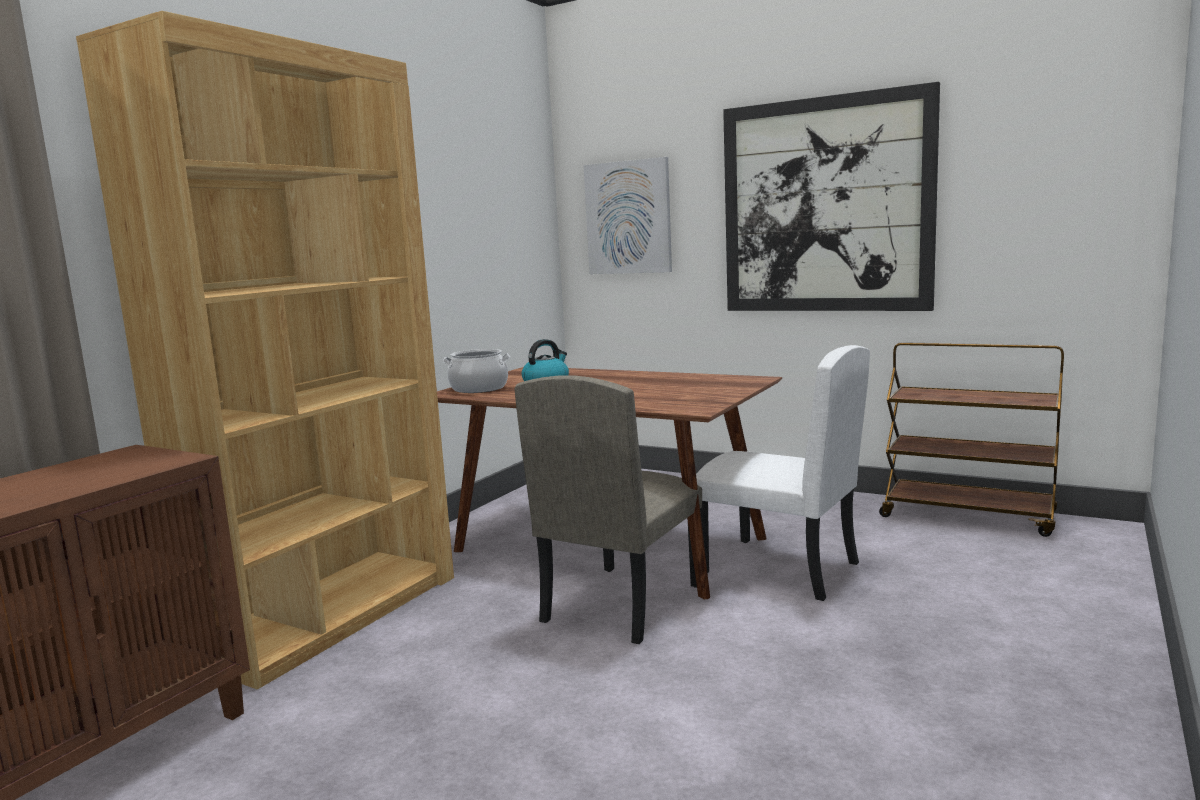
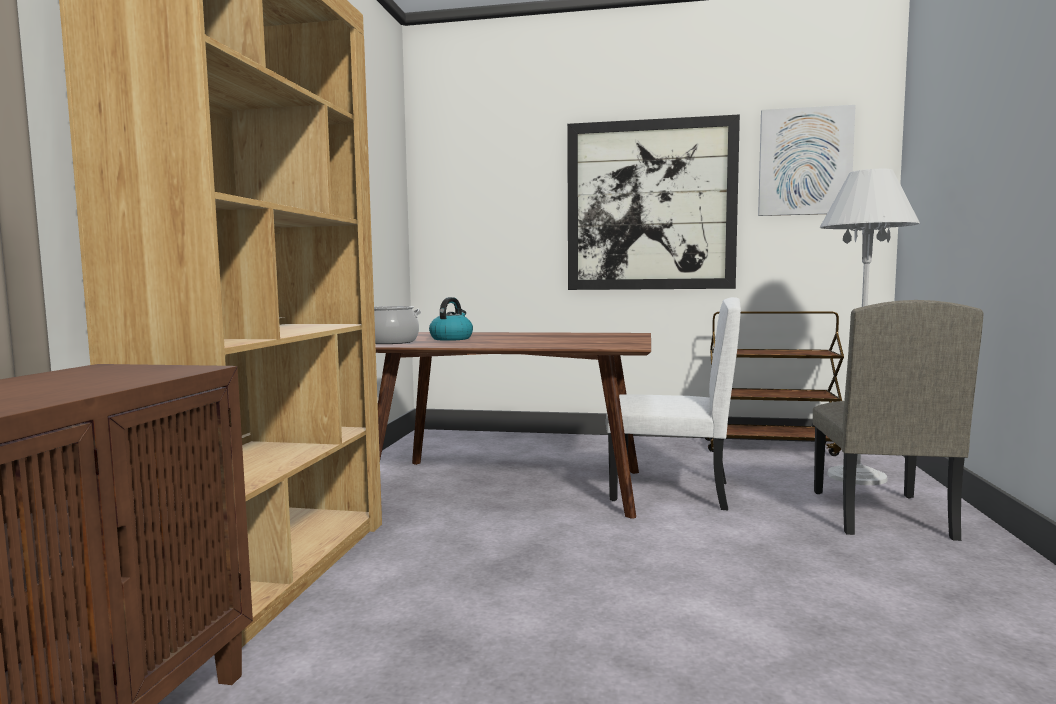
camera: 20 degrees left, 5 degrees down
beige chair [515,375,702,644] -> beige chair moved to [813,300,984,541]
picture [584,157,672,274] -> picture moved to [758,105,855,216]
none -> white floor lamp [820,169,920,485]

